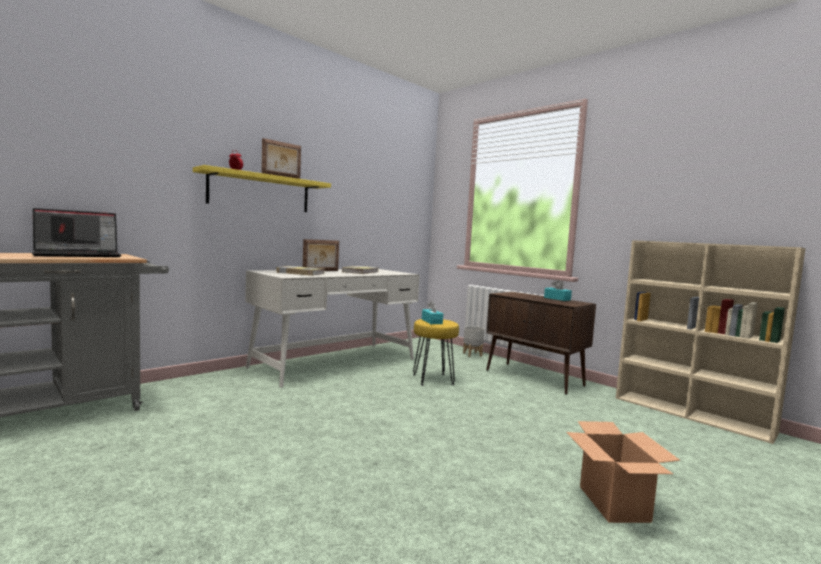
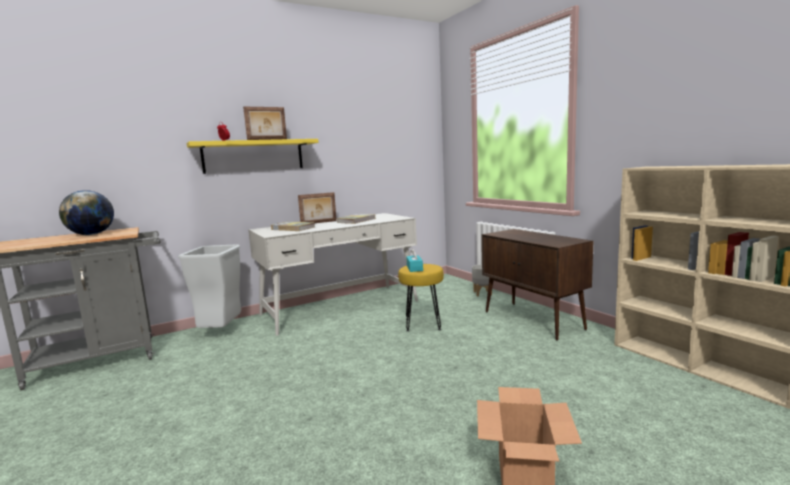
camera: 15 degrees right, 5 degrees up
laptop [32,208,121,257] -> globe [59,190,114,235]
turquoise tissue box [544,279,572,301] -> none
none -> grey trash can [178,244,241,328]

